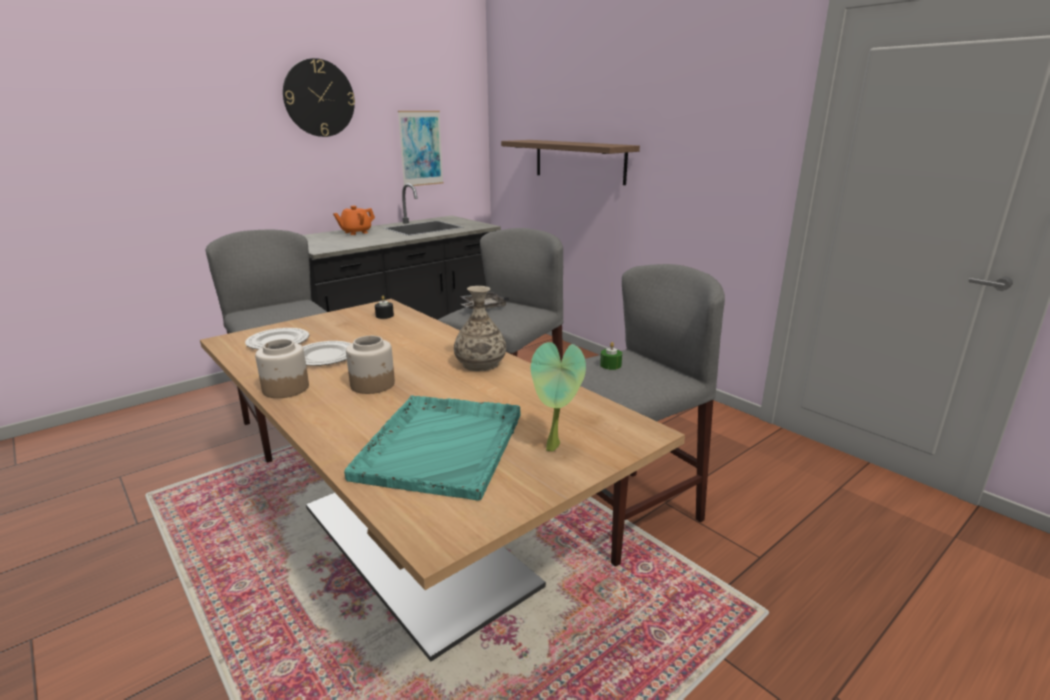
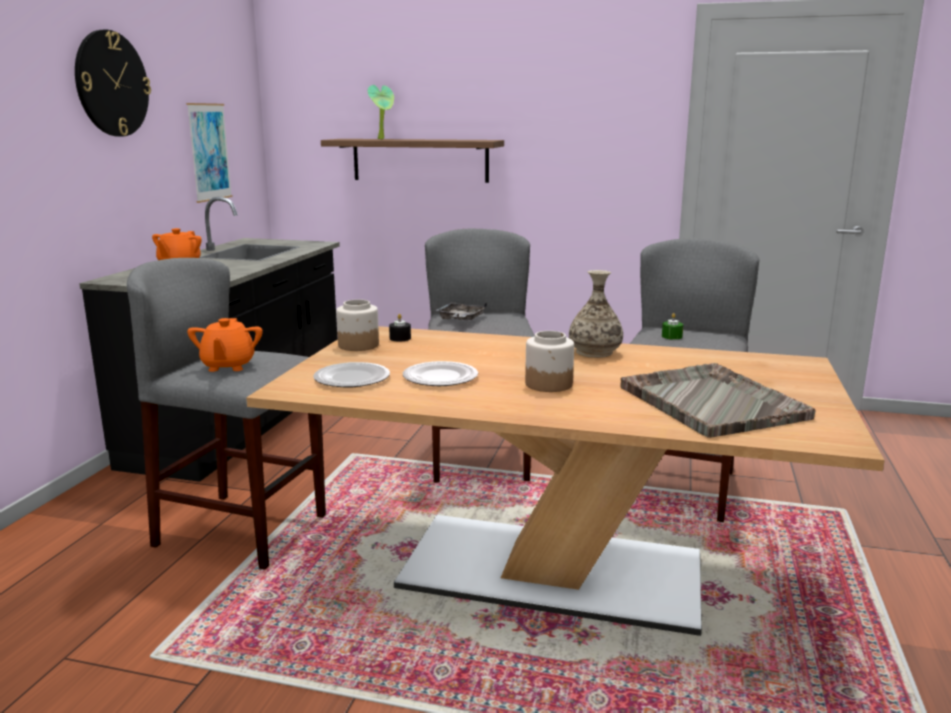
camera: 35 degrees left, 5 degrees down
jar [255,339,309,398] -> jar moved to [336,299,379,351]
turquoise tray [344,395,521,501] -> grey tray [620,363,816,438]
potted plant [531,342,586,452] -> potted plant moved to [368,85,394,139]
none -> orange teapot [187,318,263,372]

